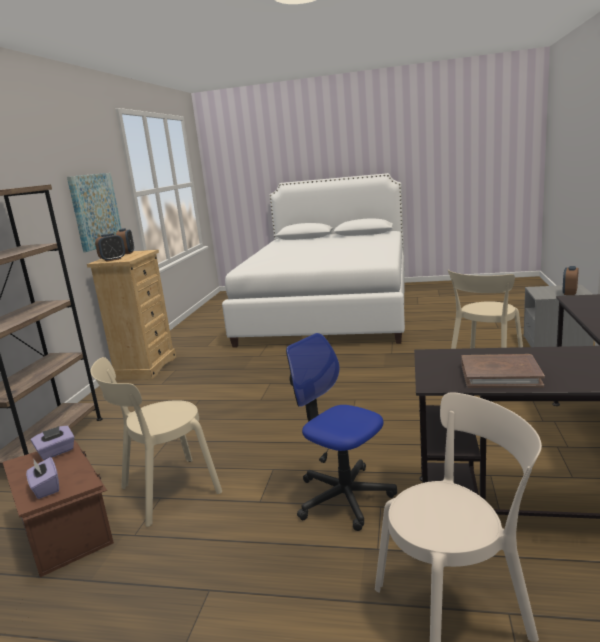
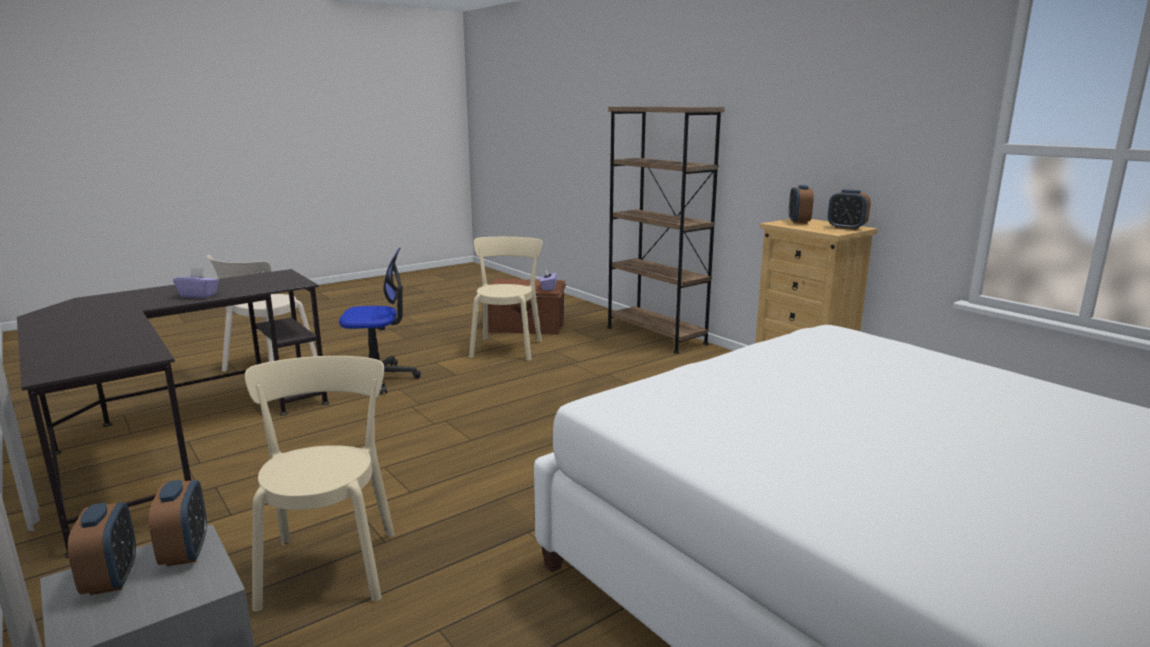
camera: 130 degrees right, 0 degrees up
purple tissue box [26,457,59,499] -> purple tissue box moved to [173,267,219,298]
picture [67,173,121,252] -> none
brown book [461,354,545,388] -> none
none -> alarm clock [149,480,207,566]

